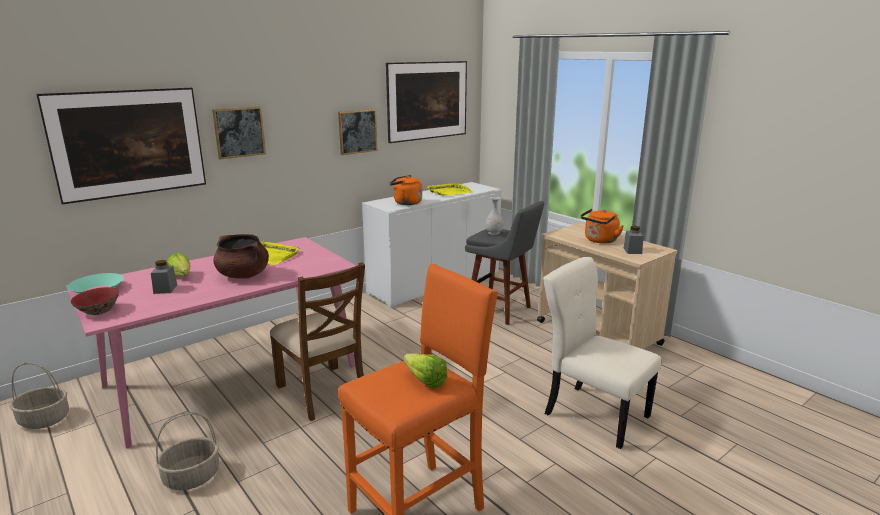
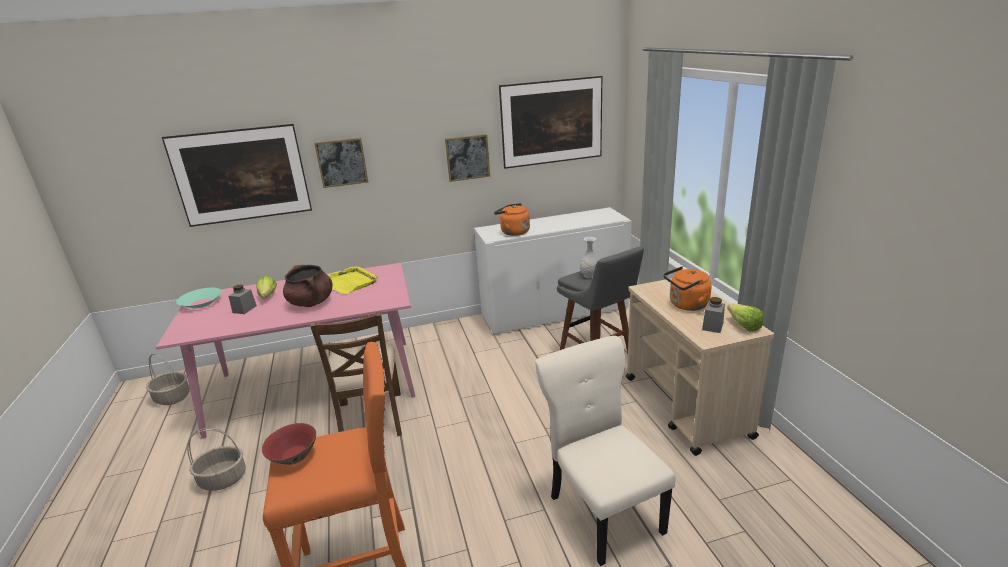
camera: 25 degrees right, 5 degrees up
red bowl [71,287,119,315] -> red bowl moved to [262,423,316,465]
lettuce [403,353,448,388] -> lettuce moved to [727,304,764,331]
yellow tray [427,183,473,196] -> none

